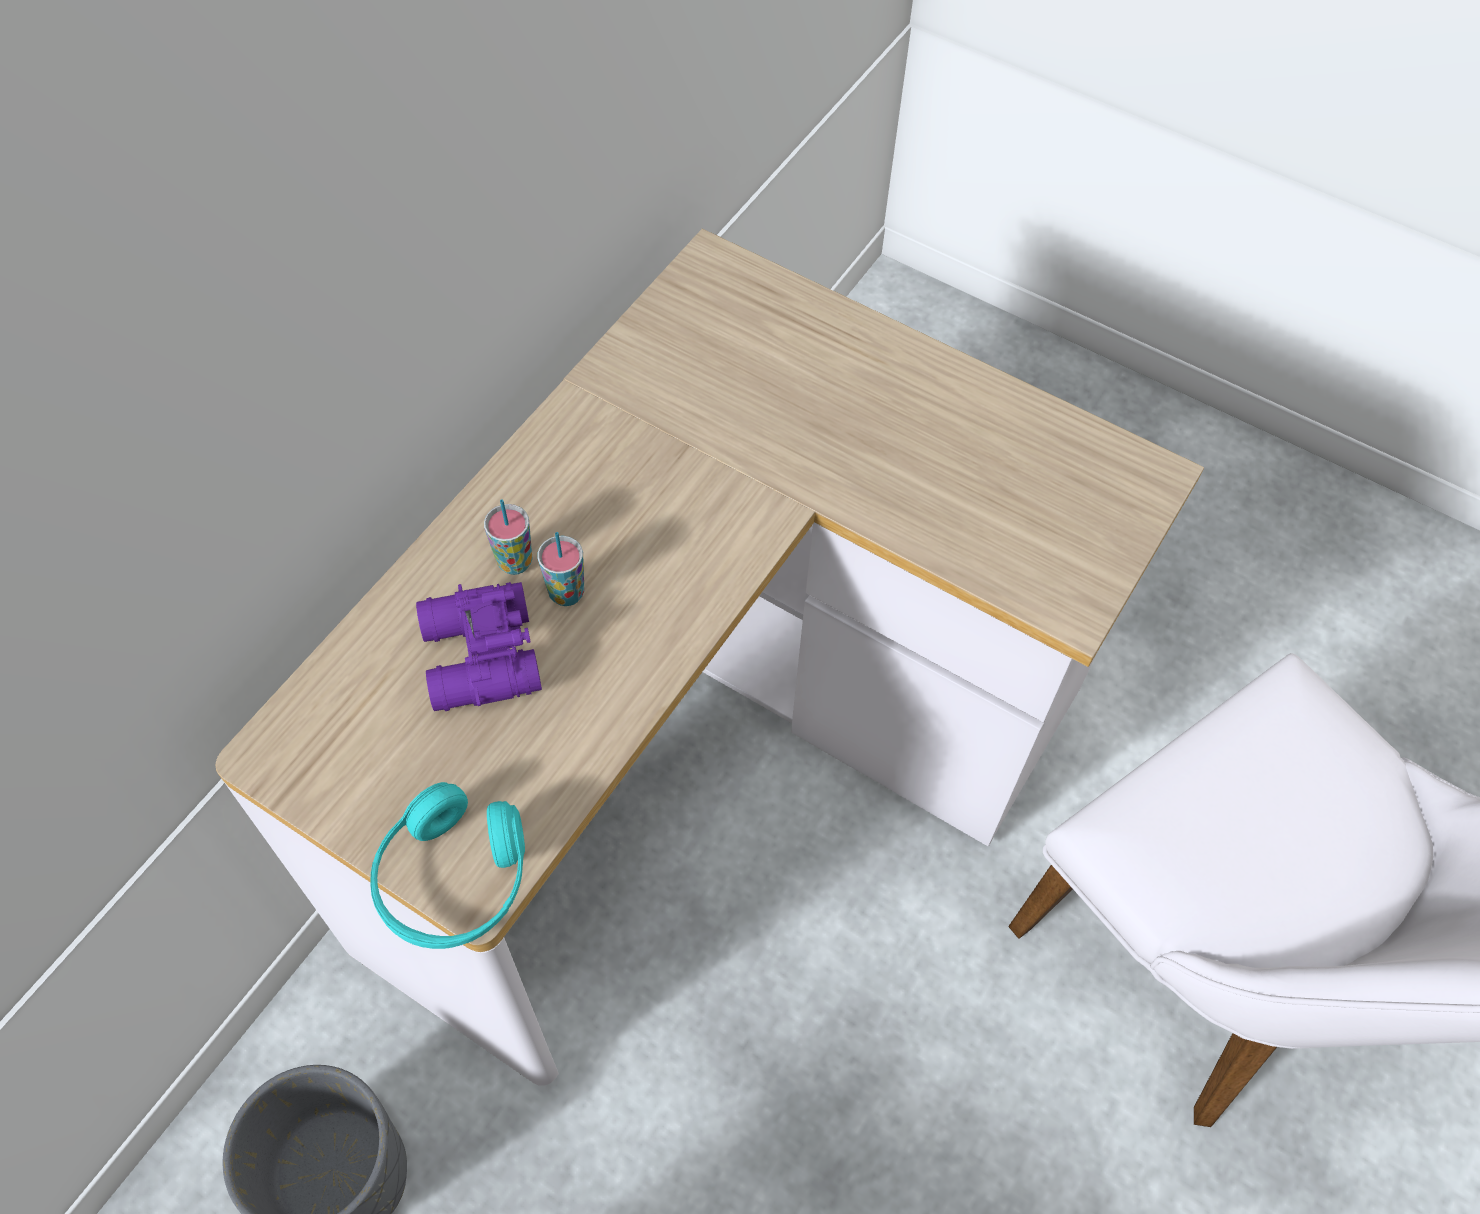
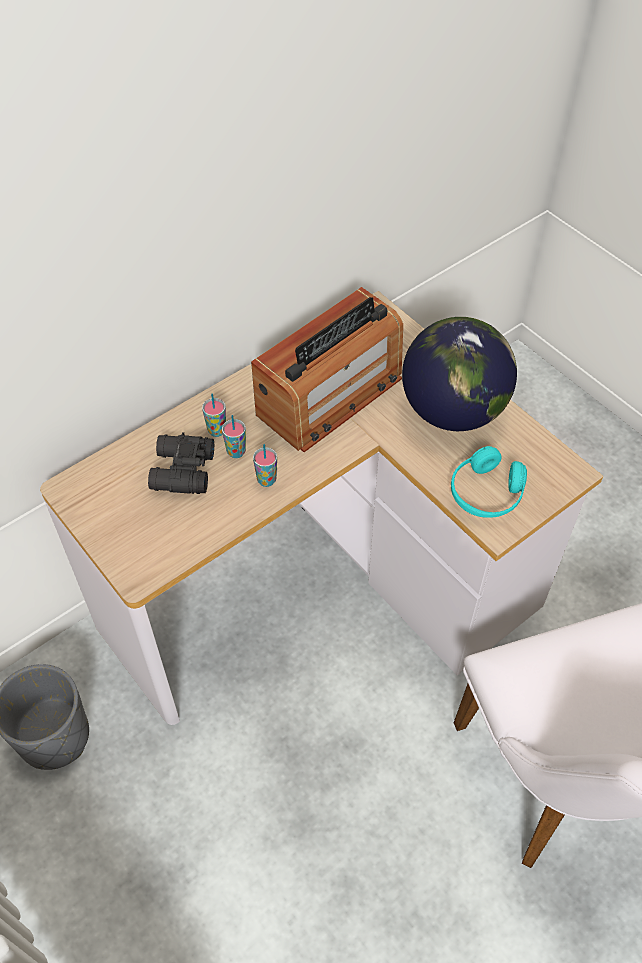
camera: 20 degrees right, 5 degrees down
turquoise headphones [370,782,525,949] -> turquoise headphones moved to [451,446,527,518]
purple binoculars [416,582,542,711] -> black binoculars [148,432,214,494]
none -> radio [251,287,403,452]
none -> cup [253,444,277,487]
none -> globe [402,317,517,431]

